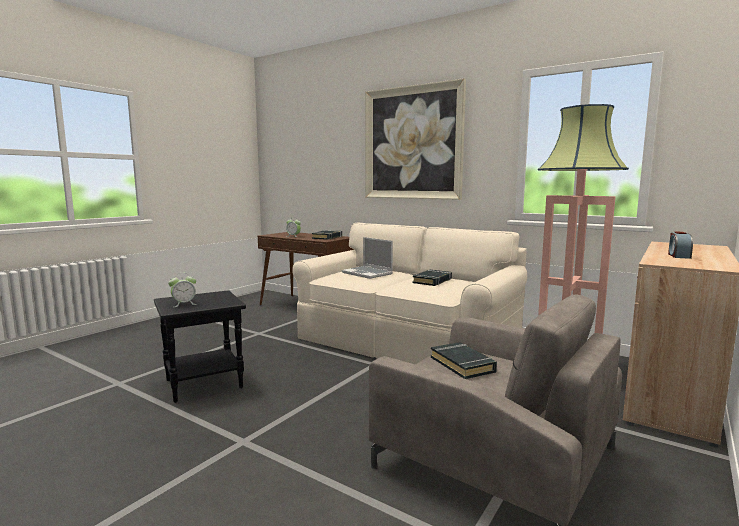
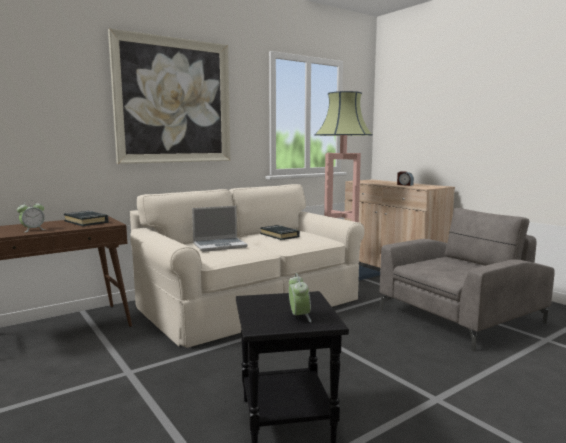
camera: 70 degrees left, 0 degrees up
black book [431,342,497,379] -> none

